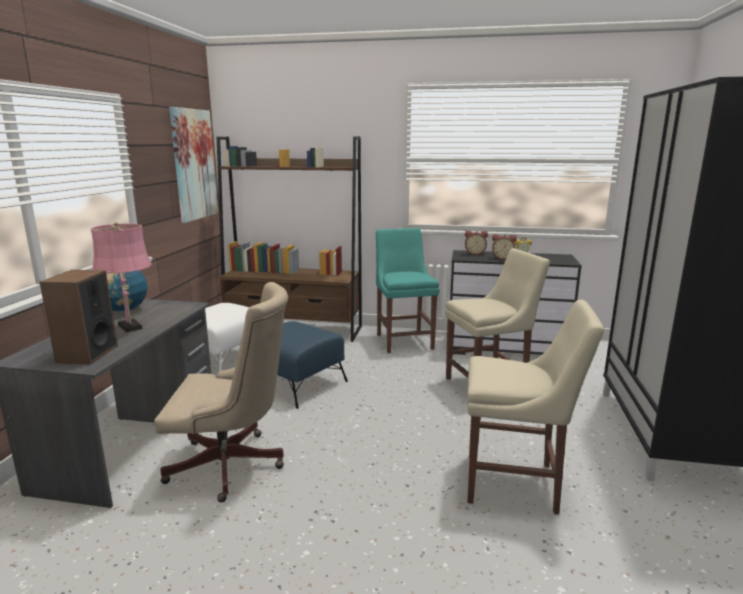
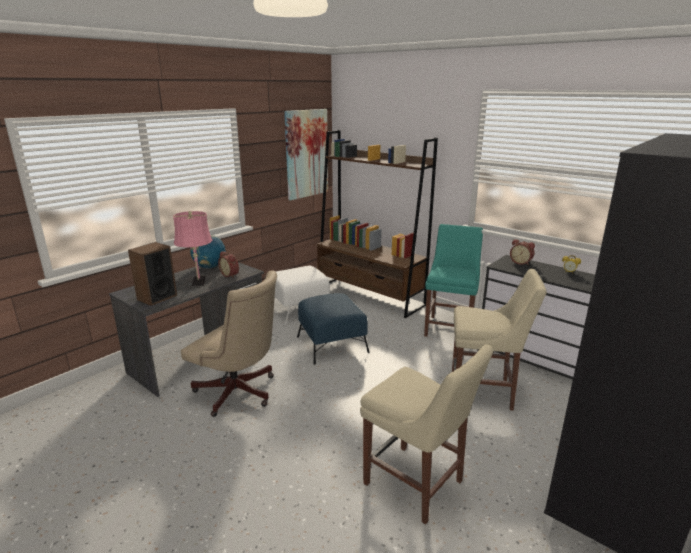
camera: 30 degrees right, 5 degrees up
alarm clock [492,234,517,260] -> alarm clock moved to [218,251,239,278]

